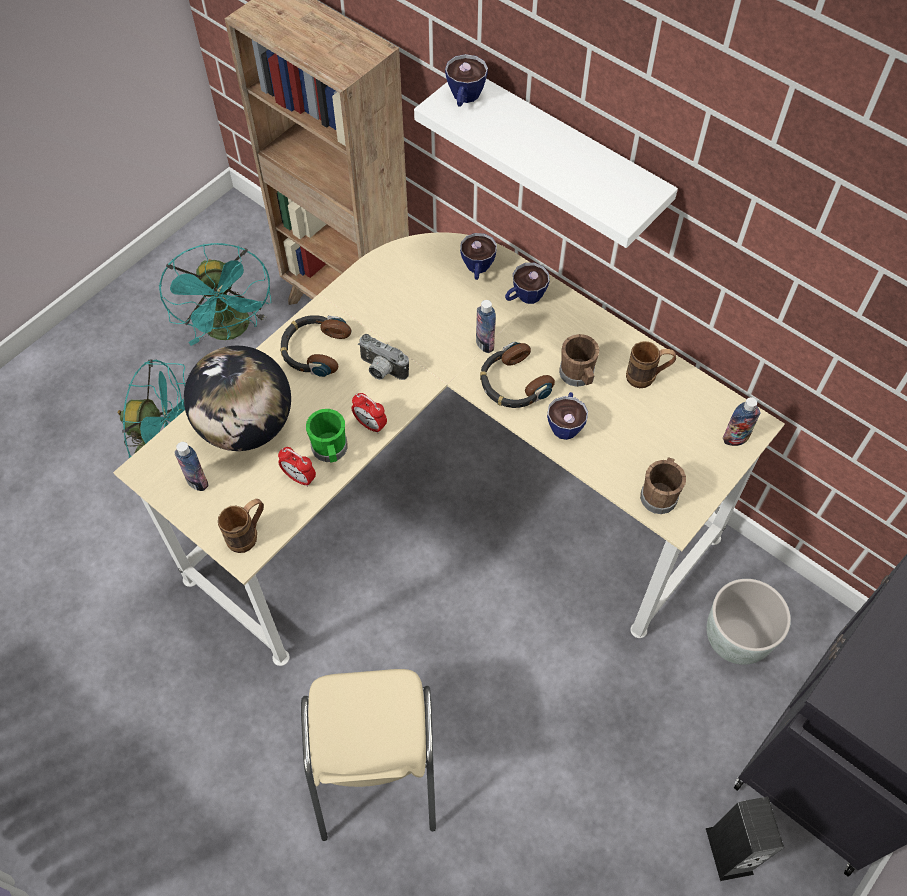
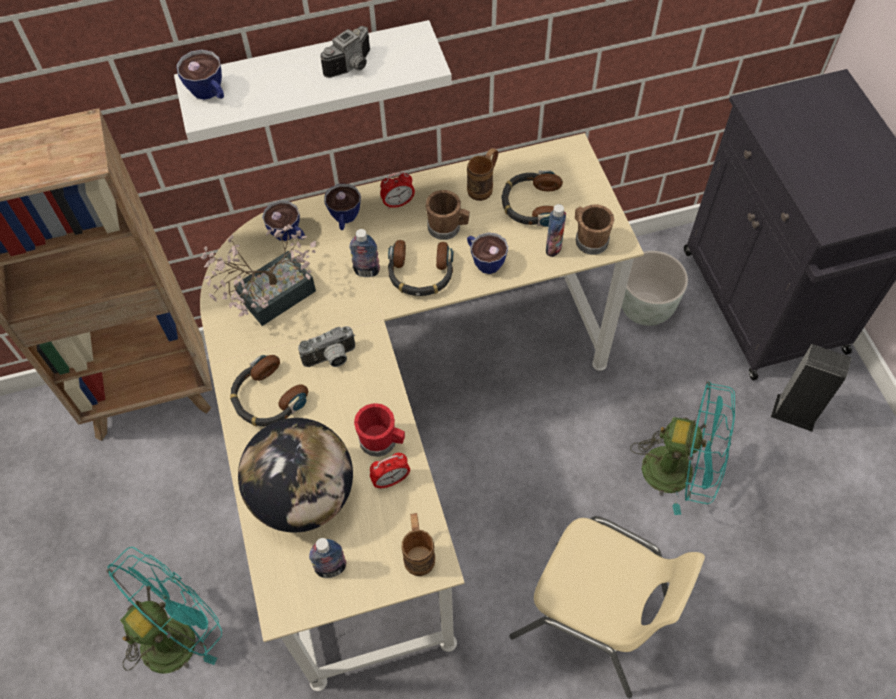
camera: 55 degrees left, 0 degrees up
turquoise fan [159,243,271,346] -> turquoise fan moved to [630,381,735,515]
green mug [306,409,348,463] -> red mug [354,403,405,457]
alarm clock [352,393,387,434] -> alarm clock moved to [380,172,415,209]
bottle [723,397,761,446] -> bottle moved to [546,204,566,257]
none -> potted plant [201,224,316,326]
none -> camera [320,26,370,78]
none -> headphones [501,171,563,227]

